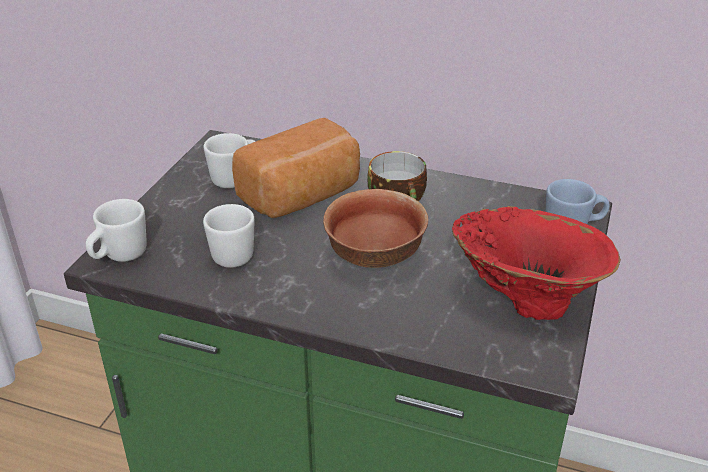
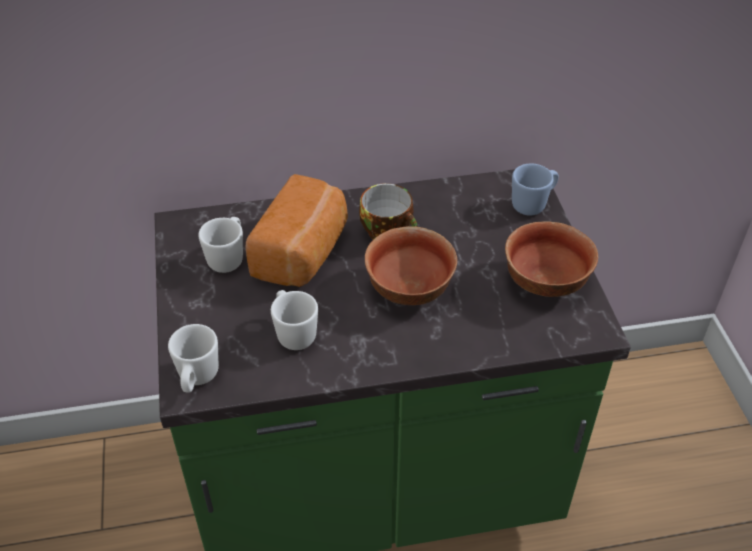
camera: 30 degrees left, 10 degrees up
red vase [452,206,621,320] -> bowl [505,221,598,297]

